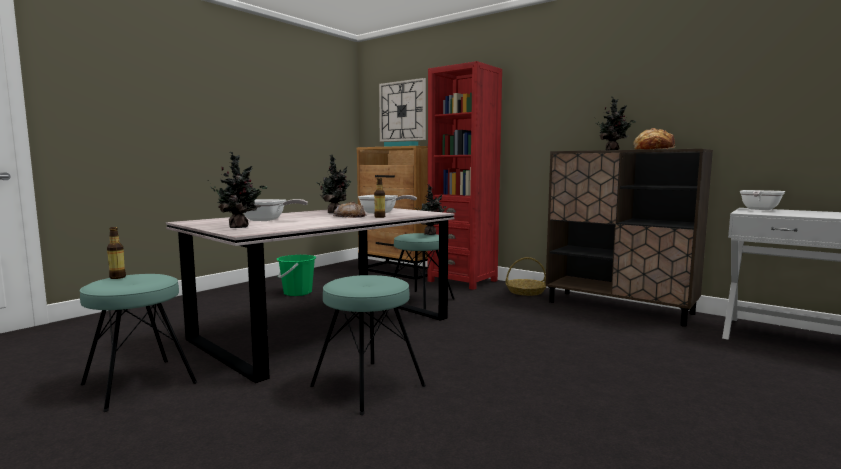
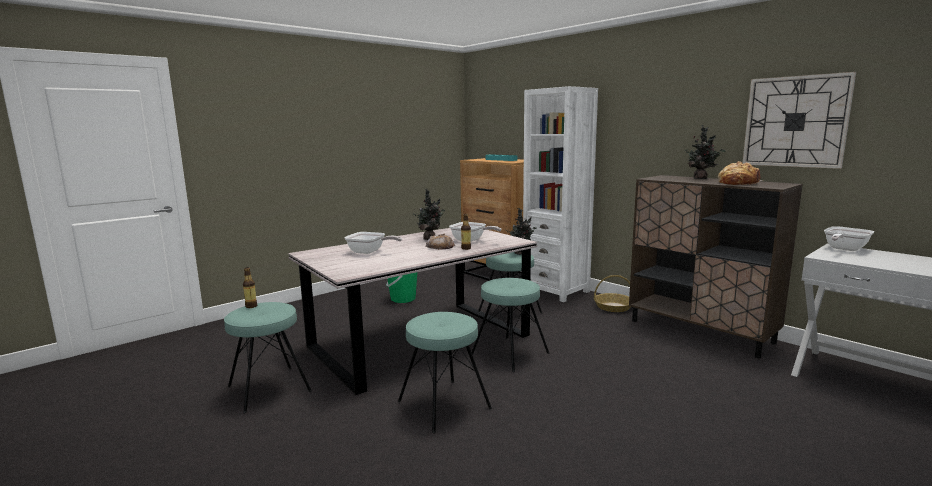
camera: 10 degrees right, 5 degrees up
potted plant [211,152,267,228] -> none
wall clock [379,78,426,142] -> wall clock moved to [742,72,856,169]
red bookcase [428,61,502,290] -> white bookcase [523,86,598,302]
none -> turquoise stool [471,278,549,372]

